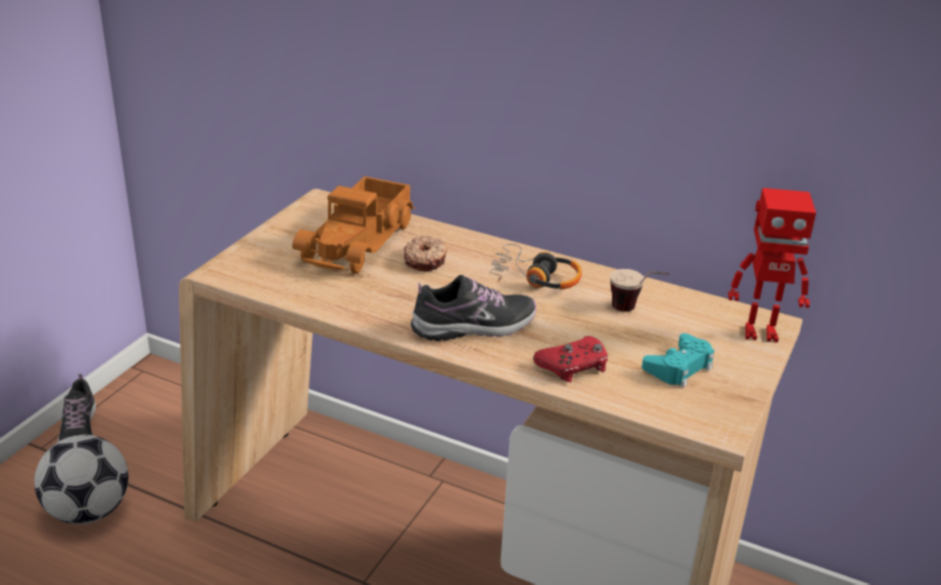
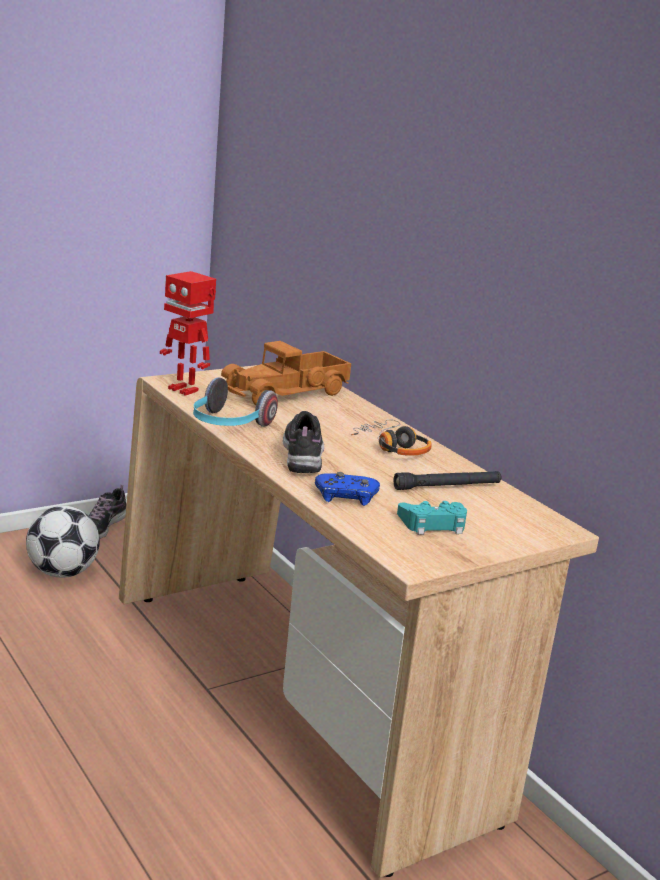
camera: 30 degrees right, 10 degrees down
donut [404,236,447,271] -> none
shoe [411,275,536,341] -> shoe turned 105 degrees counterclockwise [283,411,324,473]
red game controller [533,336,608,382] -> blue game controller [315,472,380,506]
cup [610,269,670,312] -> black flashlight [394,471,501,490]
toy robot [728,188,816,342] -> toy robot moved to [160,271,216,396]
none -> headphones [193,377,278,427]

